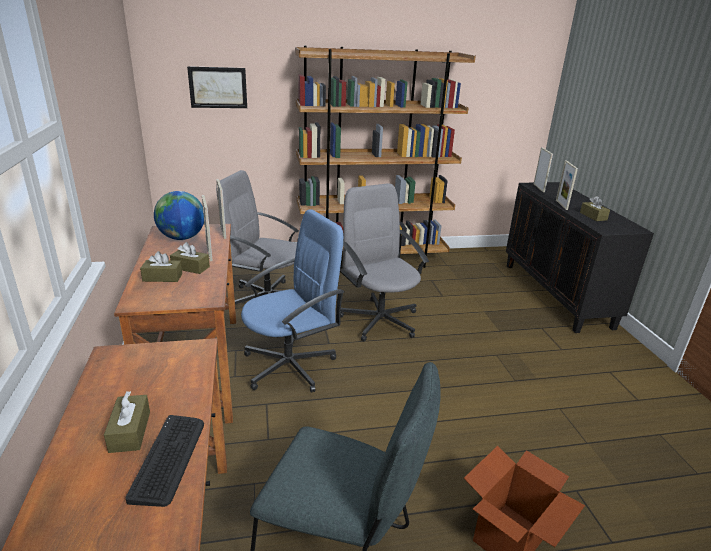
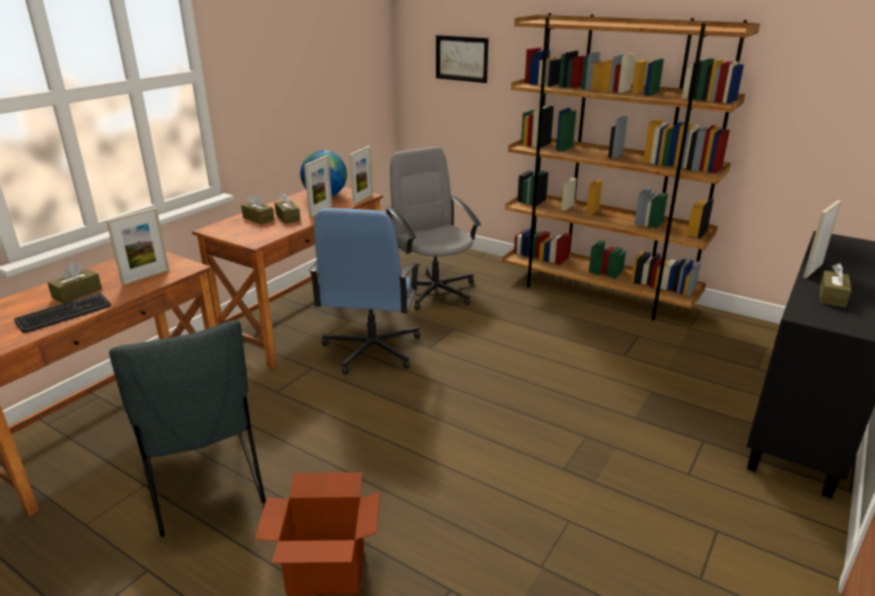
camera: 45 degrees right, 0 degrees up
blue office chair [241,209,344,392] -> blue office chair turned 90 degrees clockwise [309,208,420,375]
grey office chair [340,183,429,341] -> none
picture frame [534,147,553,192] -> picture frame moved to [106,208,169,285]

